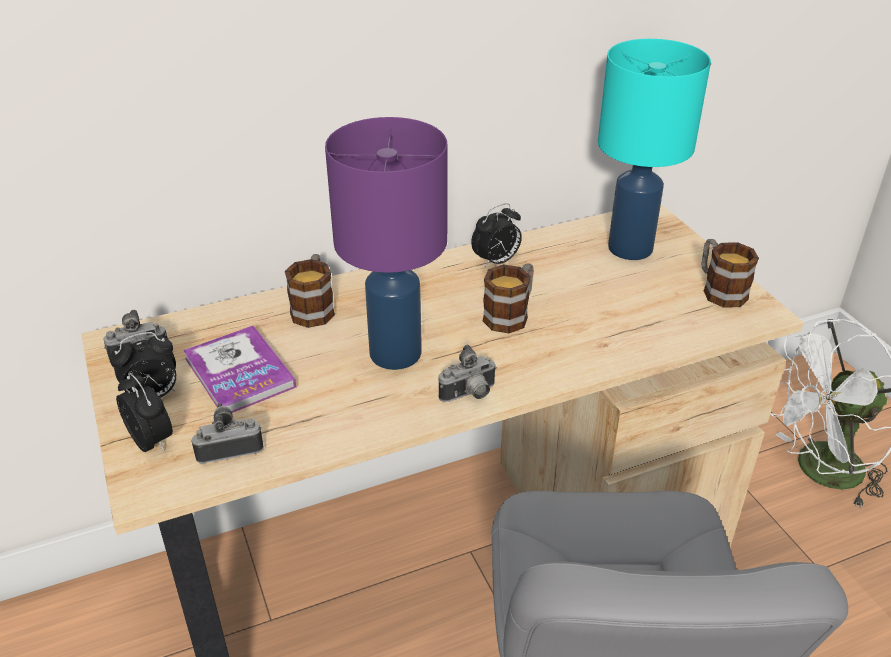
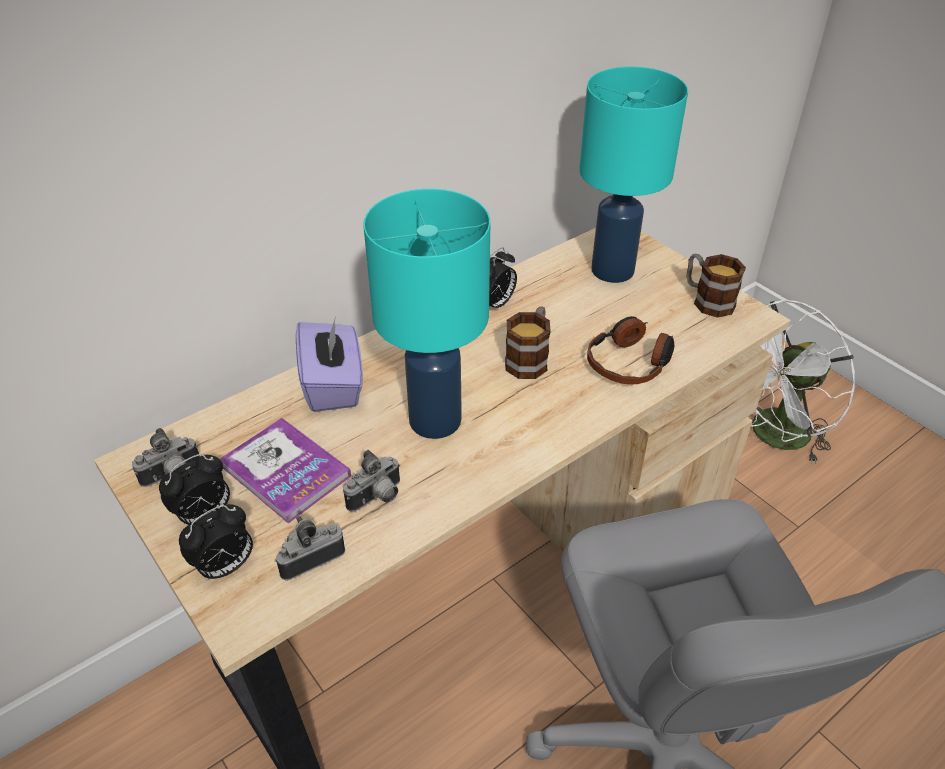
camera: 15 degrees left, 5 degrees up
alarm clock [116,373,173,452] -> alarm clock turned 105 degrees clockwise [179,504,253,581]
mug [285,254,335,328] -> purple tissue box [296,317,363,412]
purple table lamp [325,117,447,370] -> turquoise table lamp [363,189,490,439]
camera [439,345,497,402] -> camera moved to [343,450,400,512]
none -> headphones [587,316,674,385]

